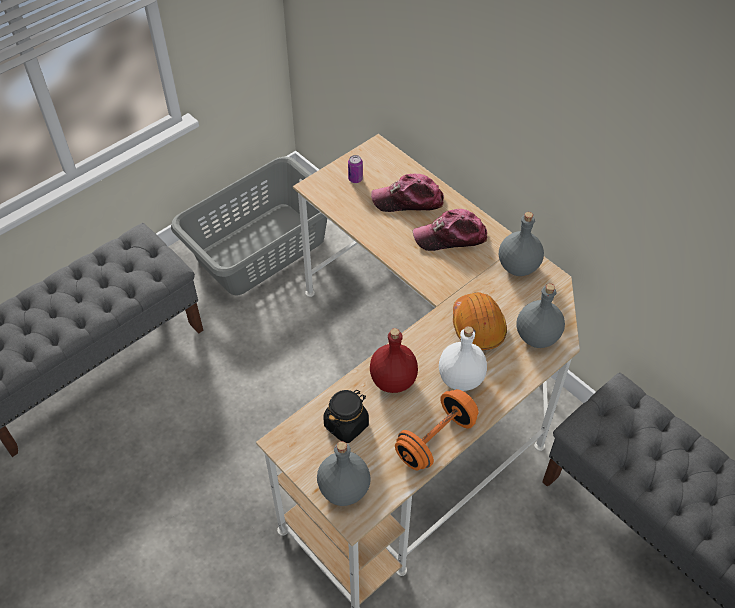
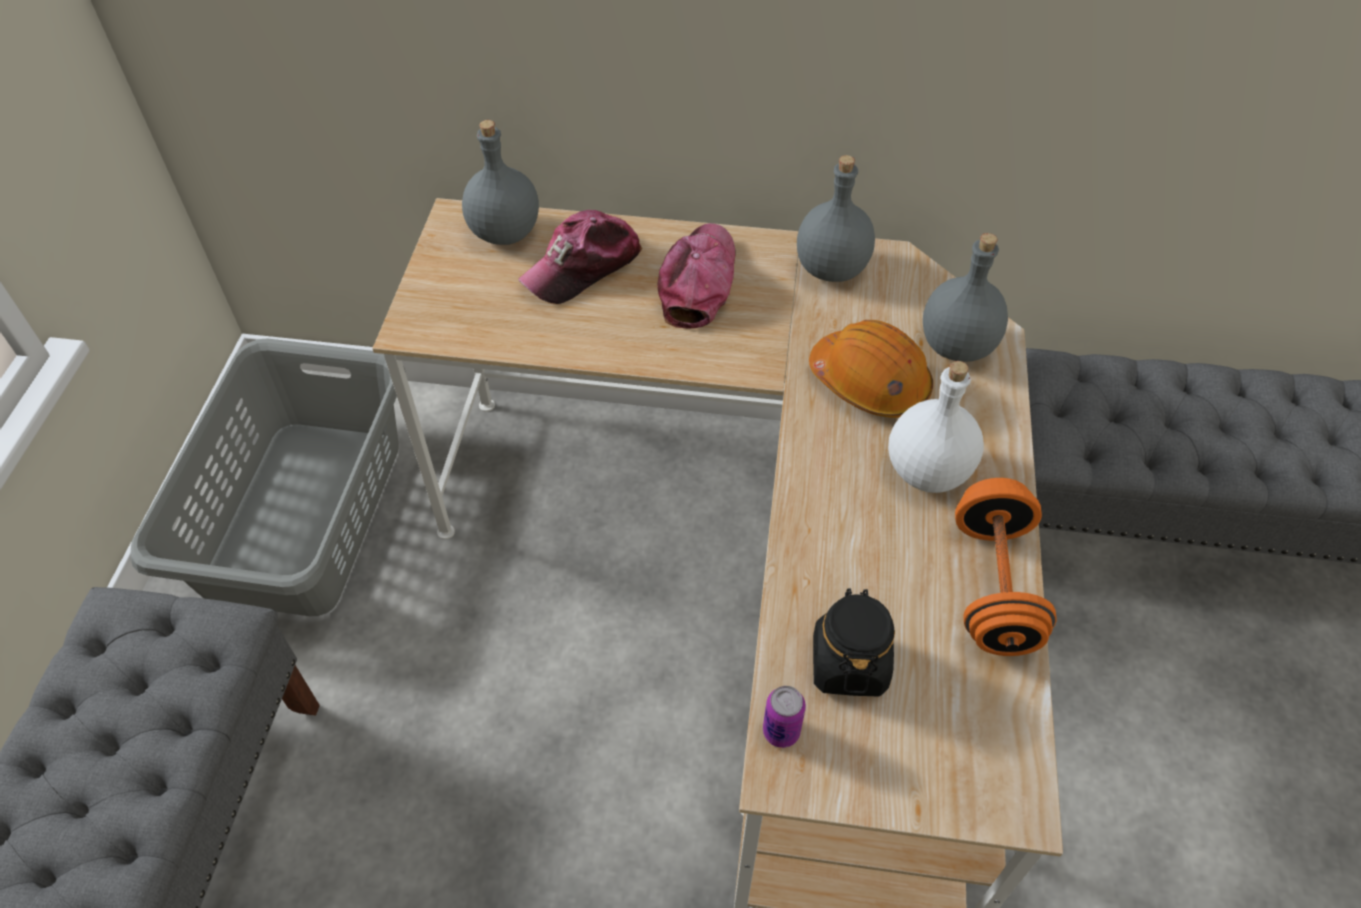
camera: 40 degrees left, 0 degrees up
grey bottle [317,441,371,506] -> grey bottle moved to [462,120,539,245]
can [348,155,363,183] -> can moved to [763,686,806,748]
red bottle [370,328,418,393] -> none
cap [413,209,487,251] -> cap turned 150 degrees clockwise [657,223,735,328]

